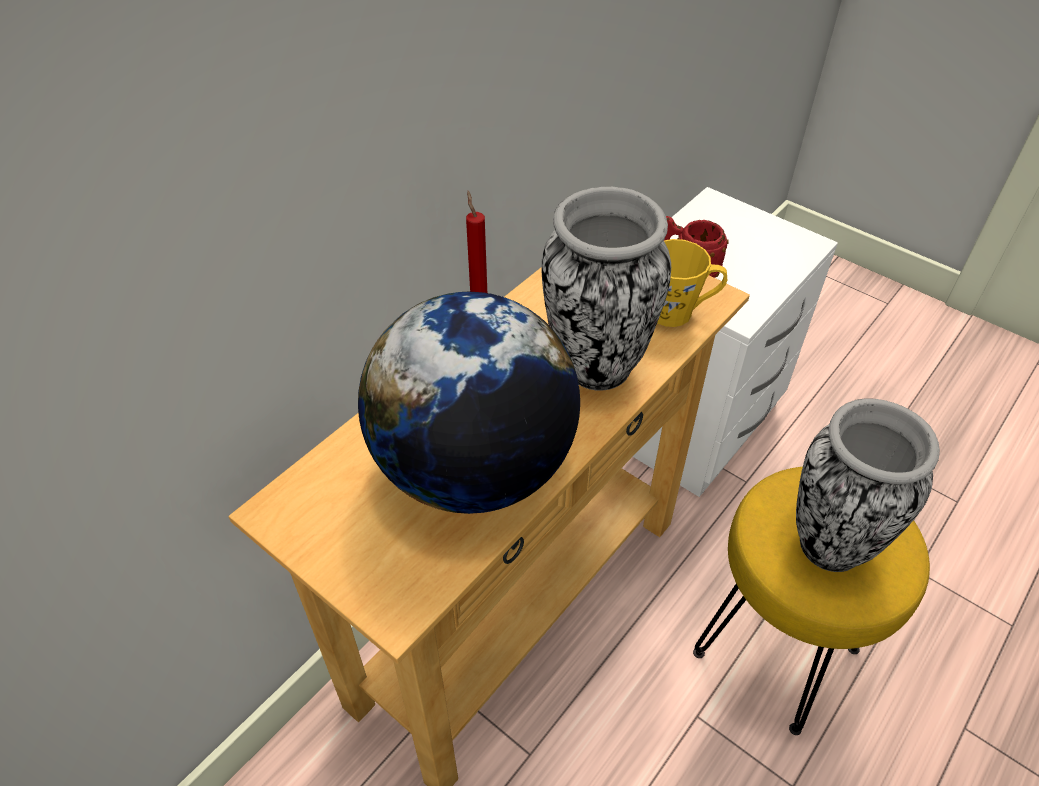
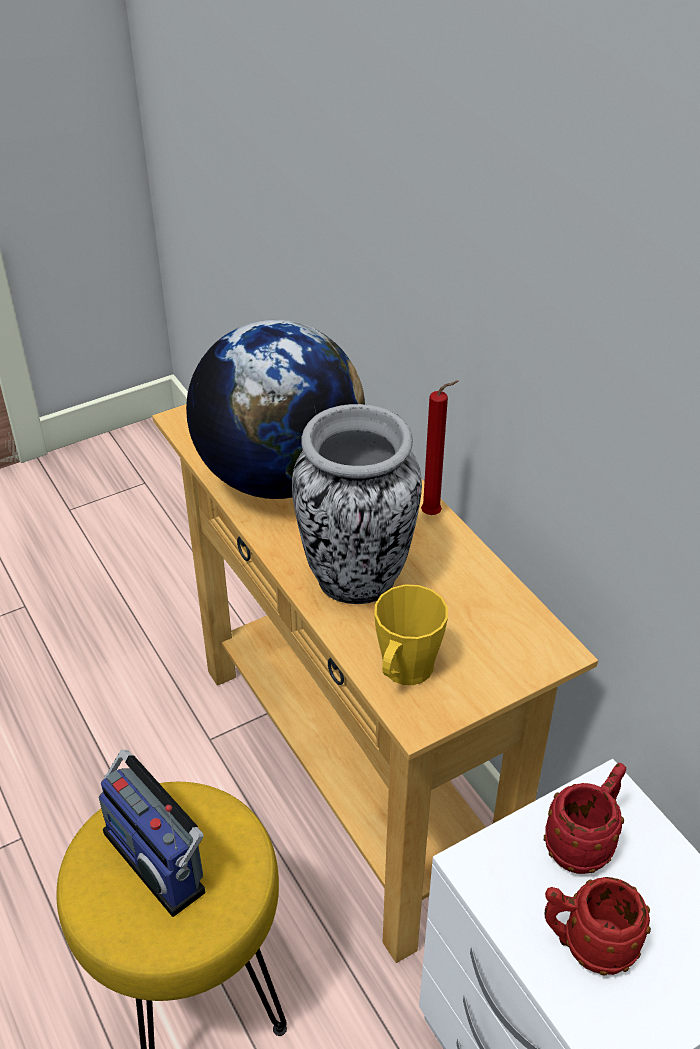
camera: 110 degrees right, 5 degrees down
vase [796,398,940,572] -> radio [99,750,205,917]
none -> red mug [545,877,651,976]

